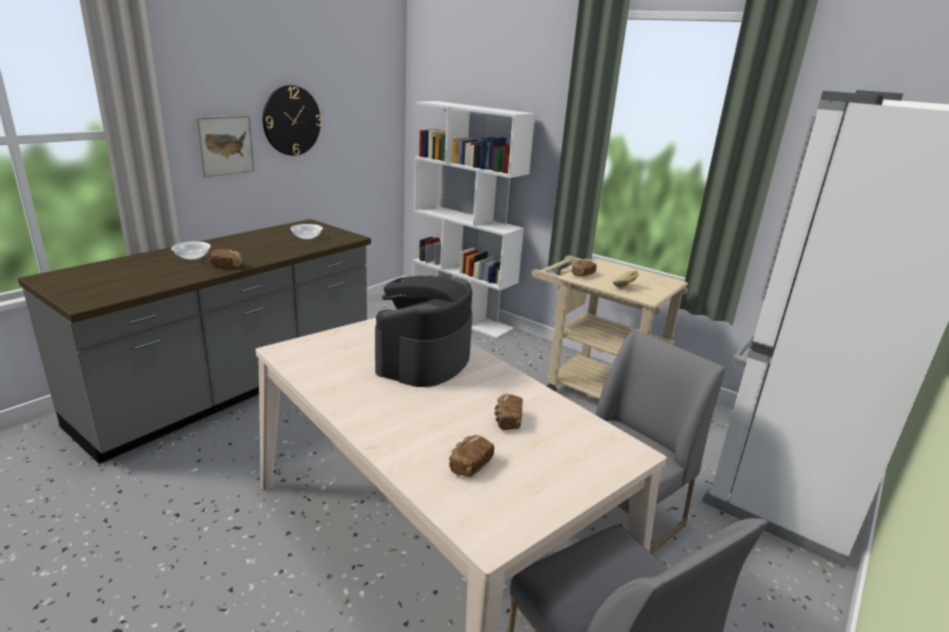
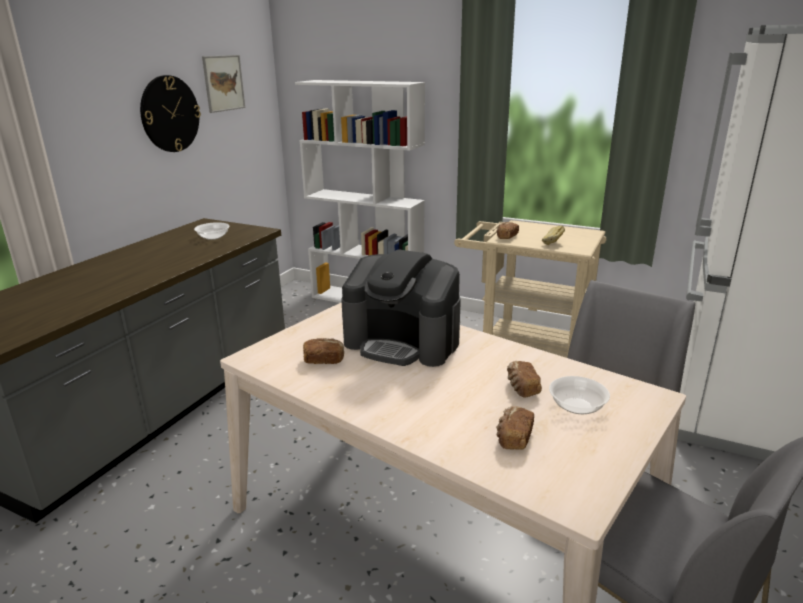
camera: 10 degrees left, 0 degrees up
bowl [171,241,211,260] -> bowl moved to [549,376,610,414]
picture [195,115,255,177] -> picture moved to [202,55,245,113]
bread [210,249,242,268] -> bread moved to [303,338,344,364]
coffee machine [375,276,472,387] -> coffee machine turned 75 degrees counterclockwise [341,249,461,367]

